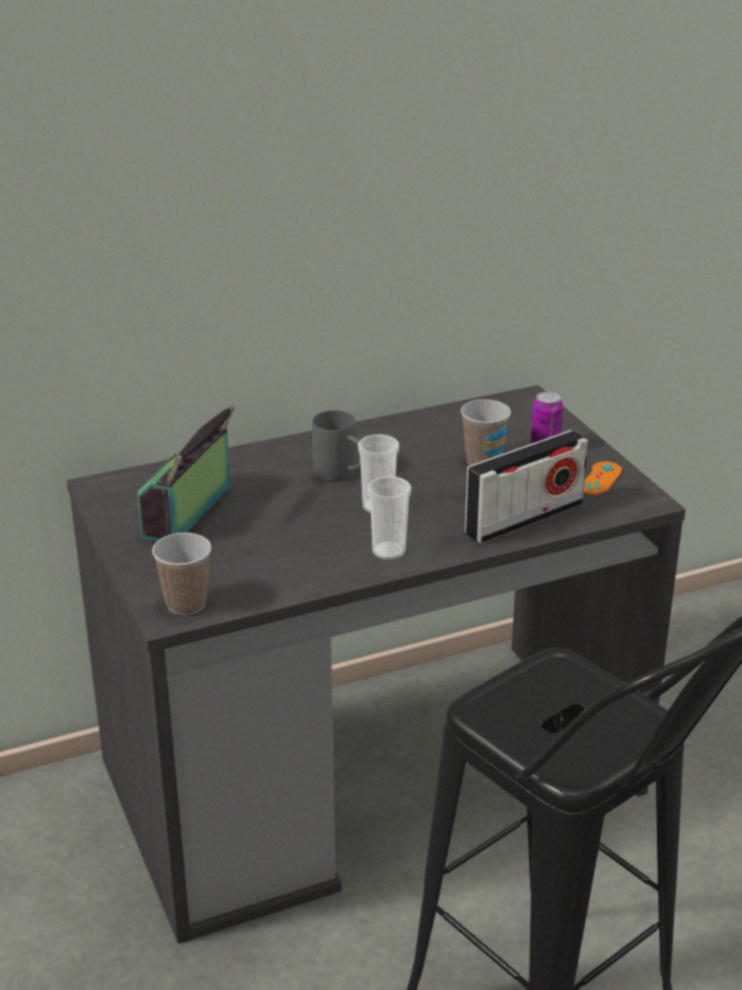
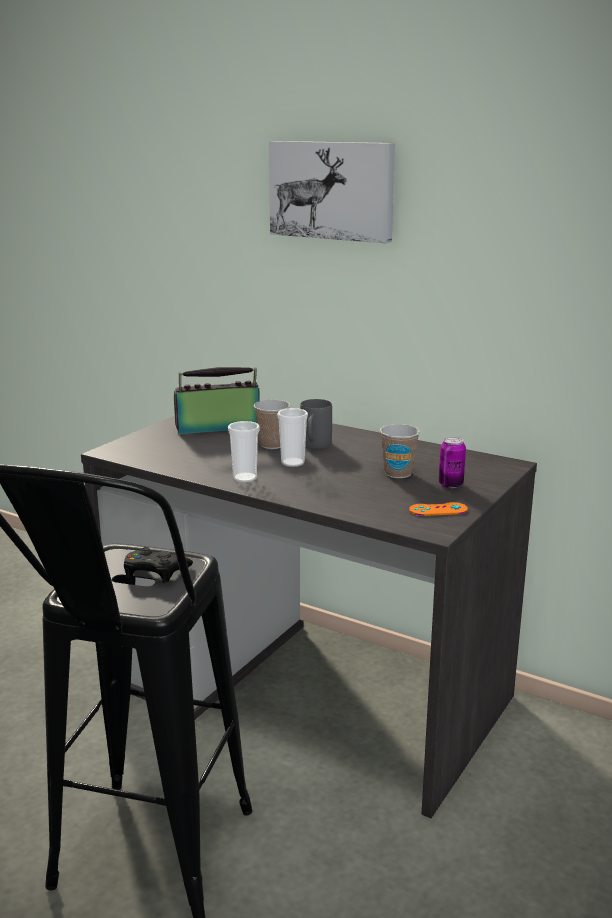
camera: 55 degrees right, 10 degrees down
cup [152,533,212,615] -> cup moved to [254,400,290,449]
radio [464,430,588,544] -> none
none -> black game controller [124,547,193,583]
none -> picture [269,141,395,243]

